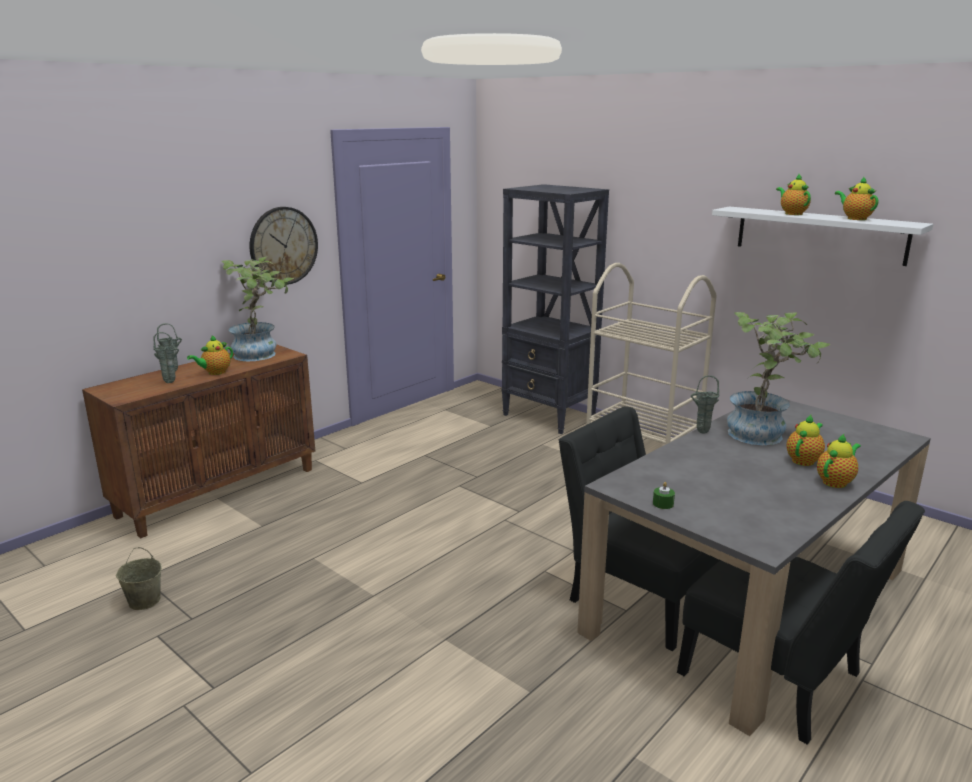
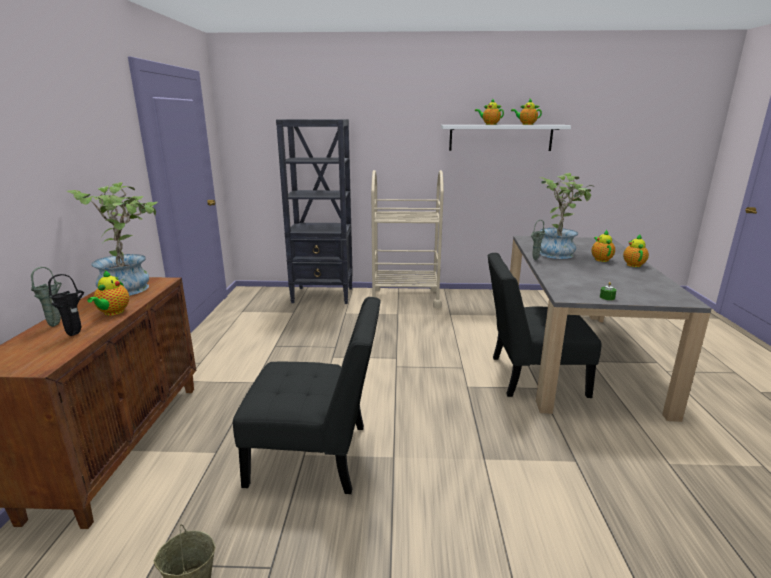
camera: 40 degrees left, 0 degrees up
green vase [153,332,179,383] -> black vase [48,274,84,336]
wall clock [250,207,318,285] -> none
black chair [677,501,925,745] -> black chair moved to [233,297,381,494]

